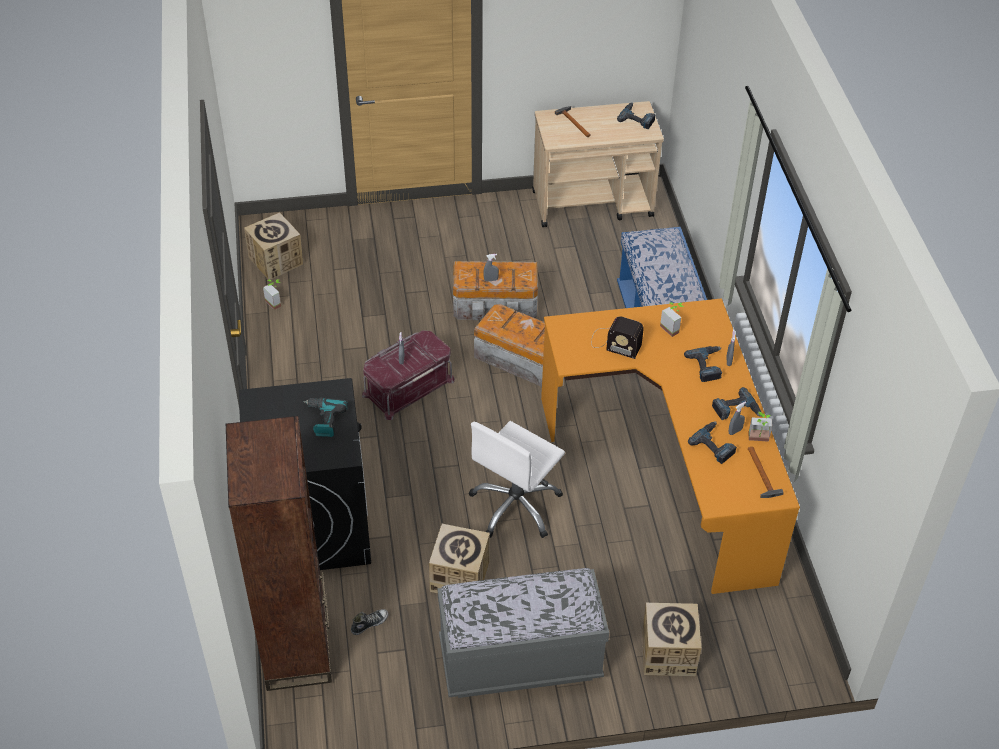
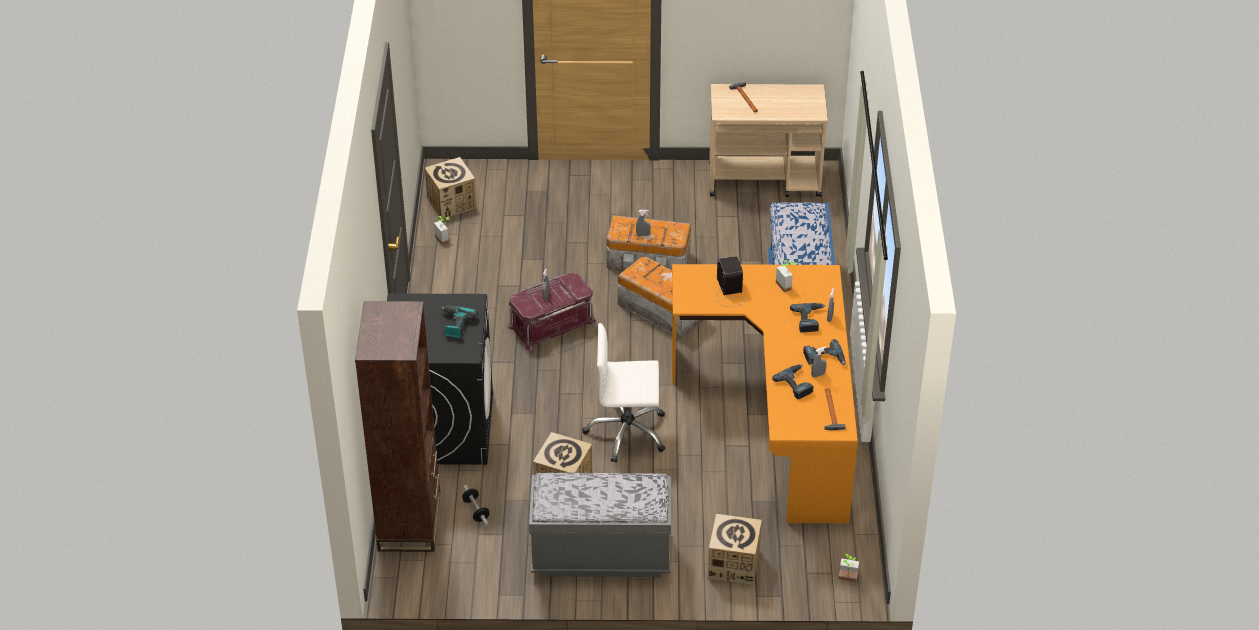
camera: 10 degrees right, 5 degrees down
shoe [351,609,389,635] -> dumbbell [462,485,489,526]
white office chair [469,421,565,538] -> white office chair turned 45 degrees clockwise [582,323,665,463]
radio [591,316,644,359] -> radio turned 135 degrees counterclockwise [715,256,746,307]
power drill [617,102,656,129] -> none
potted plant [748,412,772,442] -> potted plant moved to [839,554,859,582]

